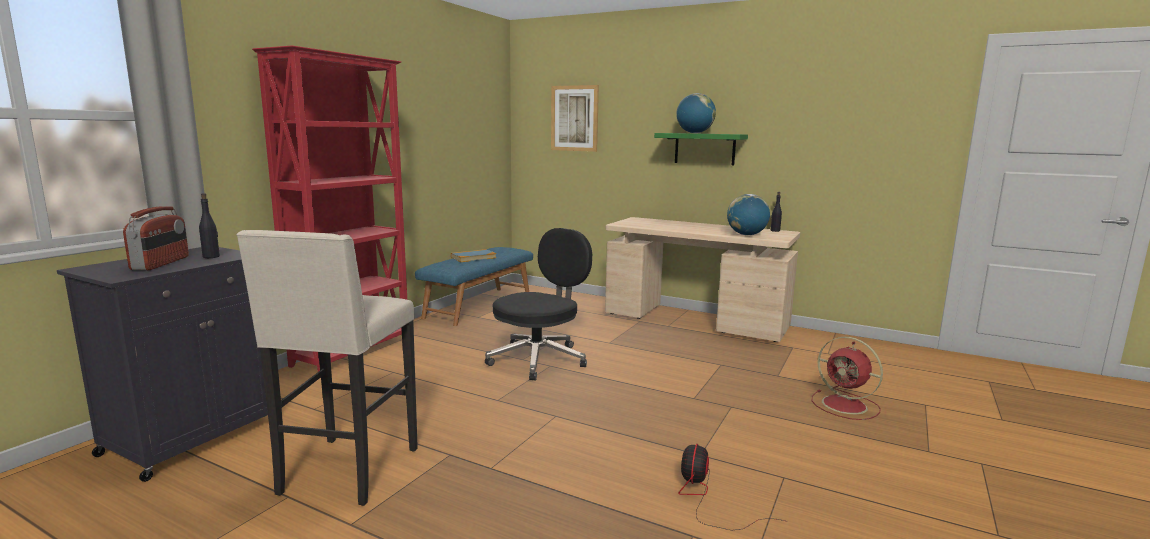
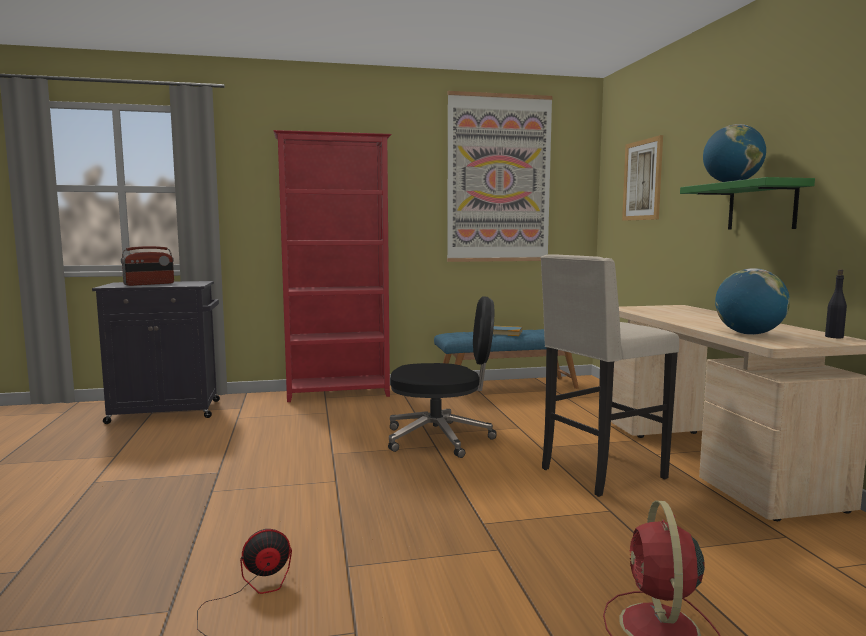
camera: 50 degrees right, 5 degrees down
black bottle [199,193,220,258] -> none
beige stool [236,230,418,506] -> beige stool moved to [540,254,679,497]
none -> picture [447,91,553,262]

